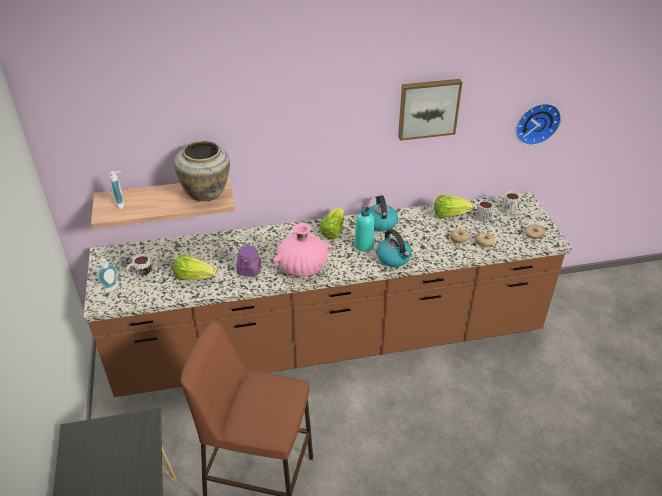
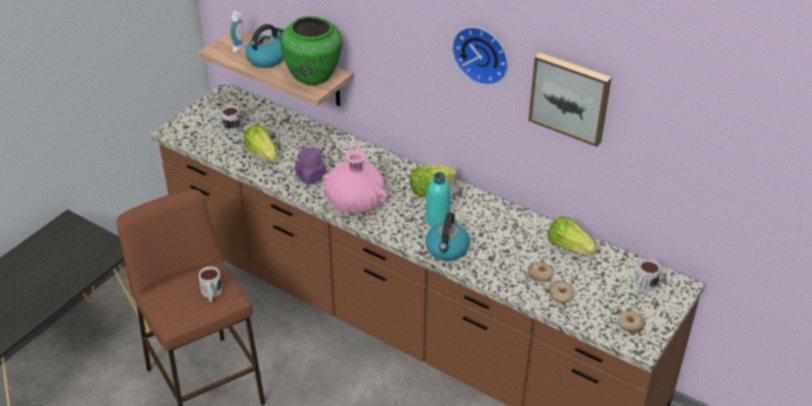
camera: 45 degrees right, 0 degrees up
soap dispenser [98,258,119,292] -> none
beige vase [174,141,230,201] -> green vase [280,16,342,85]
kettle [370,195,398,232] -> kettle moved to [245,24,284,68]
mug [475,200,499,222] -> mug moved to [199,266,222,301]
wall clock [515,103,561,146] -> wall clock moved to [452,27,508,86]

